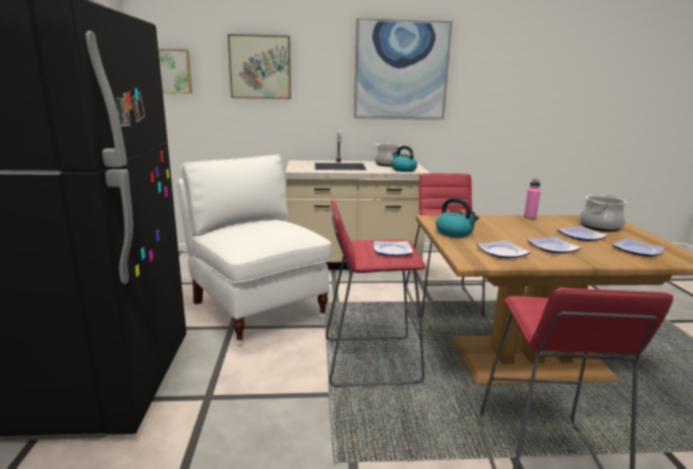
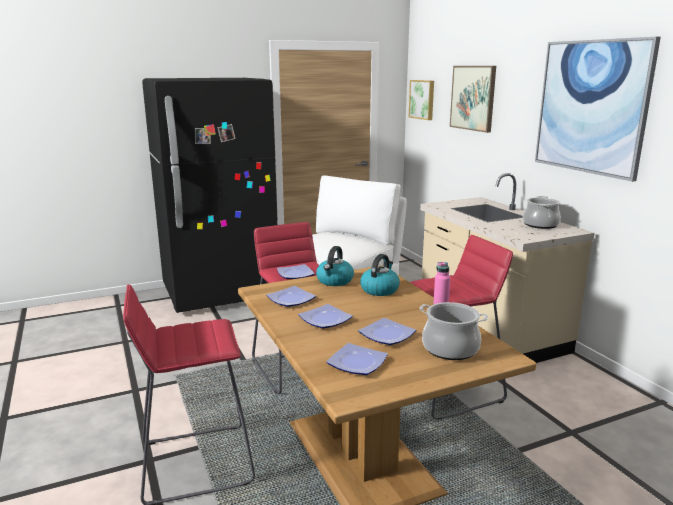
camera: 70 degrees right, 0 degrees up
kettle [392,146,417,172] -> kettle moved to [360,254,400,296]

